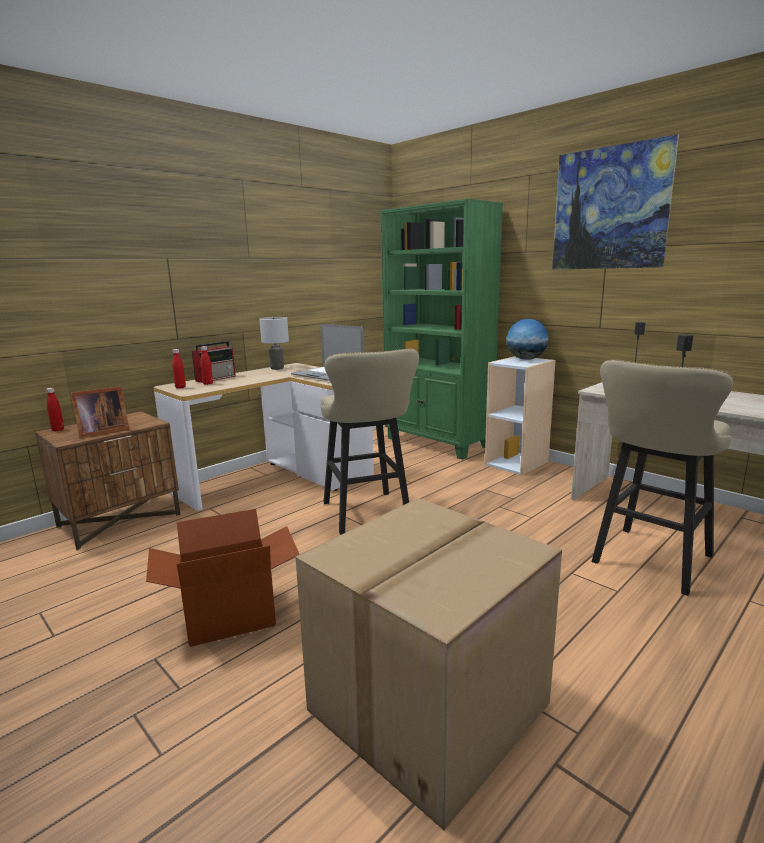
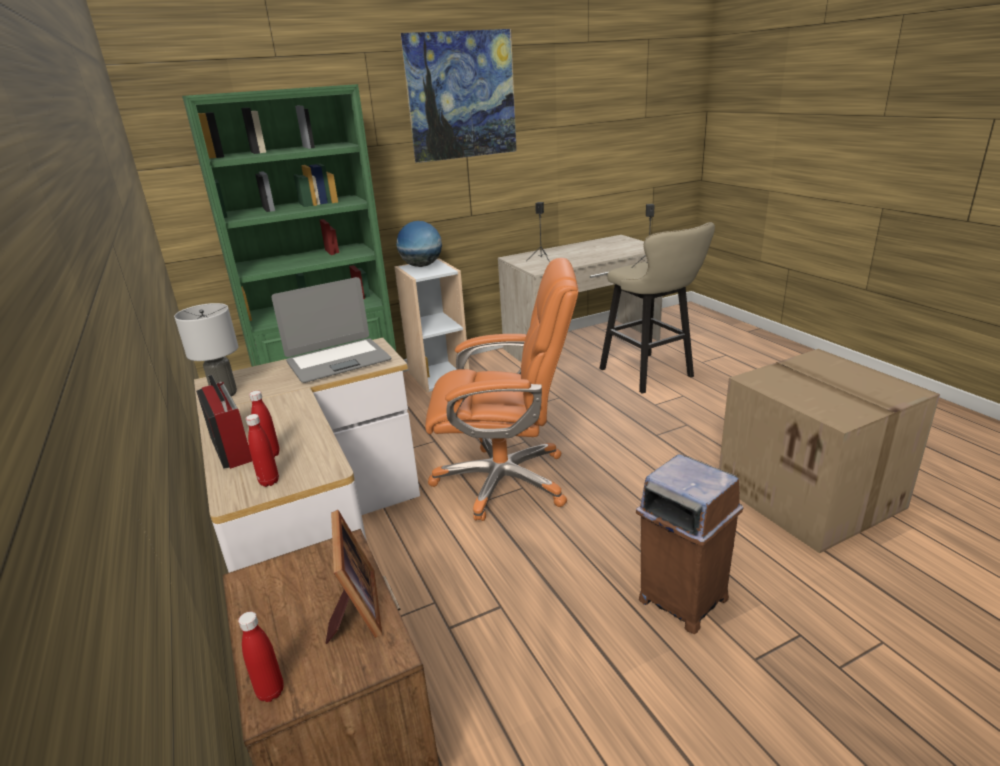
camera: 70 degrees left, 10 degrees up
cardboard box [146,509,299,647] -> brown trash can [636,454,743,634]
beige stool [321,348,419,535] -> orange office chair [425,258,578,521]

